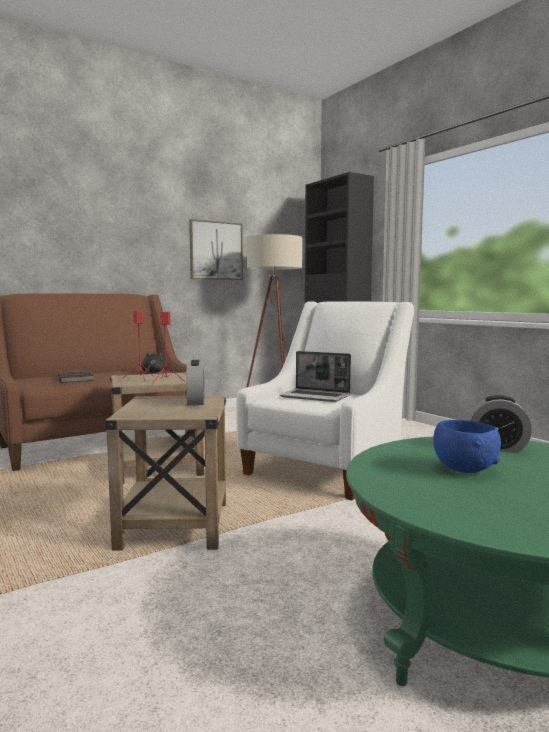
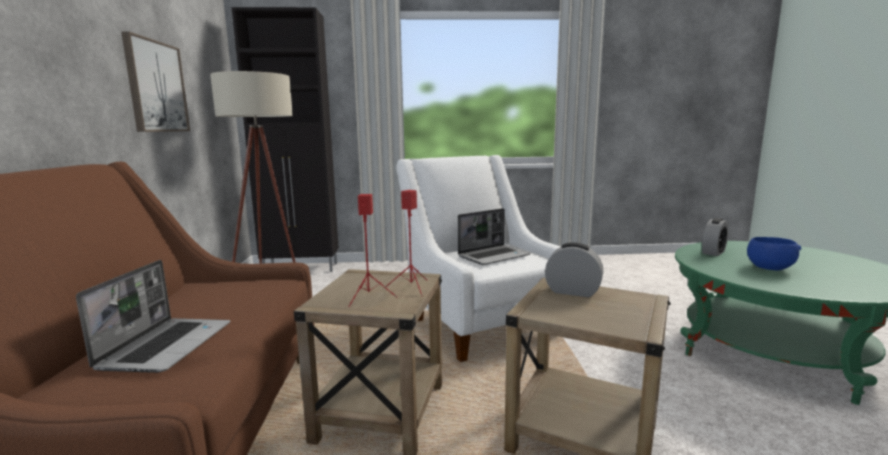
camera: 60 degrees left, 5 degrees up
brown book [58,370,94,383] -> laptop [76,260,230,373]
black plush toy [141,352,165,373] -> none

